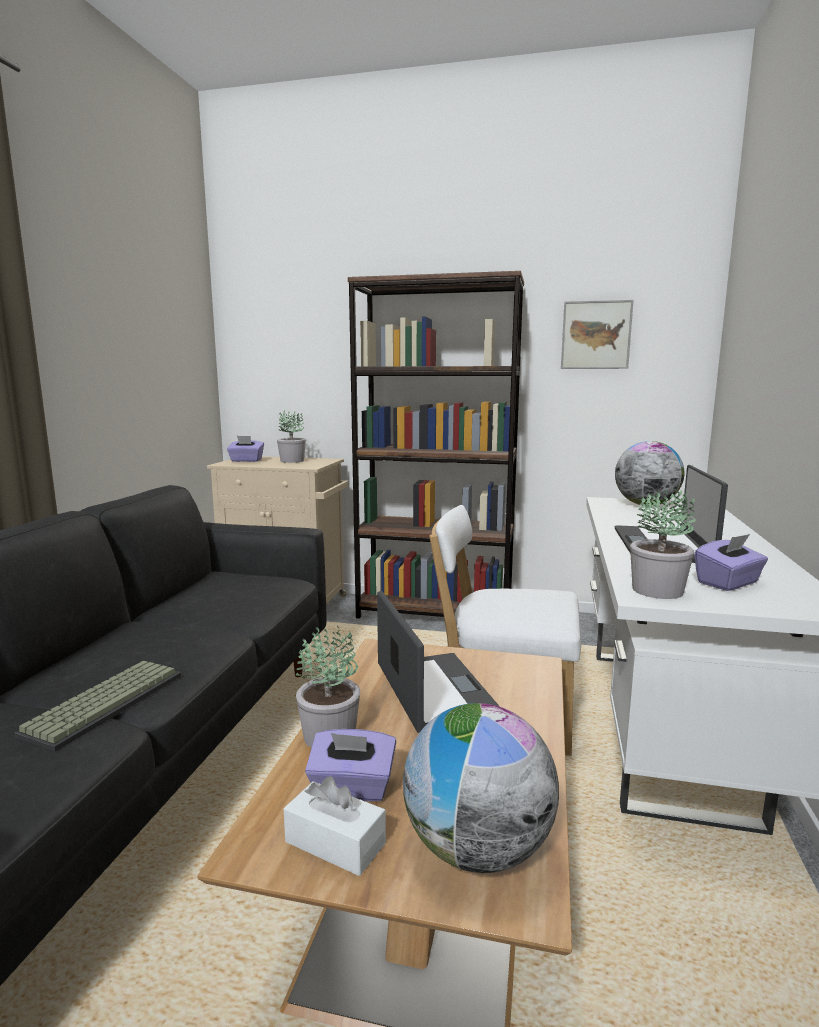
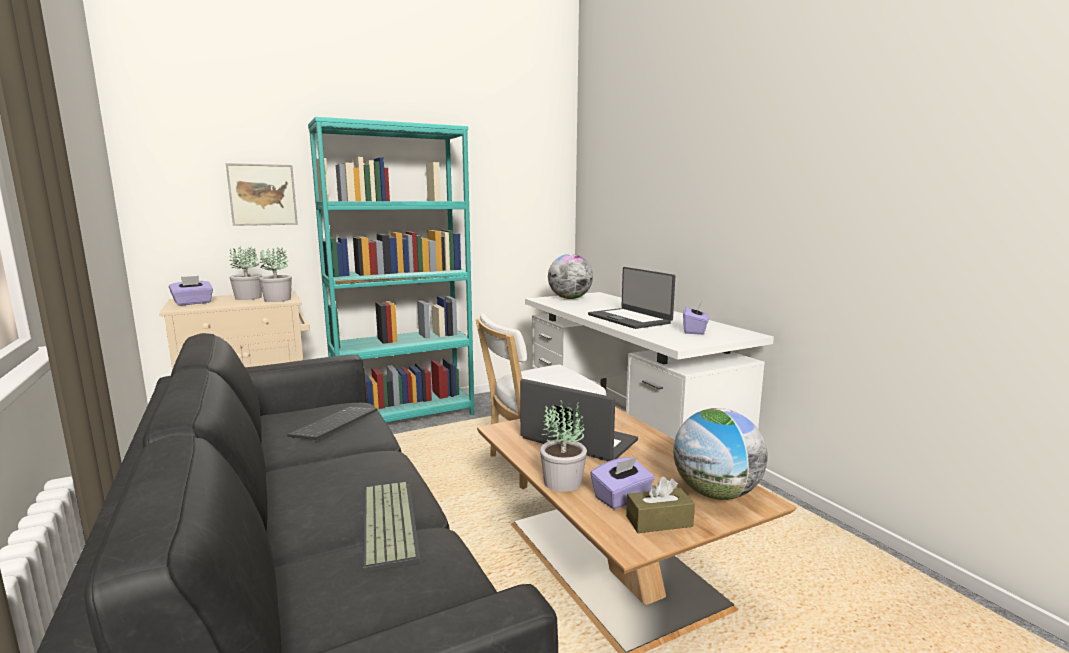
camera: 40 degrees left, 0 degrees up
white tissue box [284,776,386,876] -> brown tissue box [626,476,695,533]
brown bookcase [348,271,524,619] -> turquoise bookcase [308,117,474,422]
picture [561,300,634,369] -> picture moved to [226,163,298,226]
potted plant [630,489,696,599] -> potted plant moved to [259,246,292,302]
none -> keyboard [287,406,378,440]

